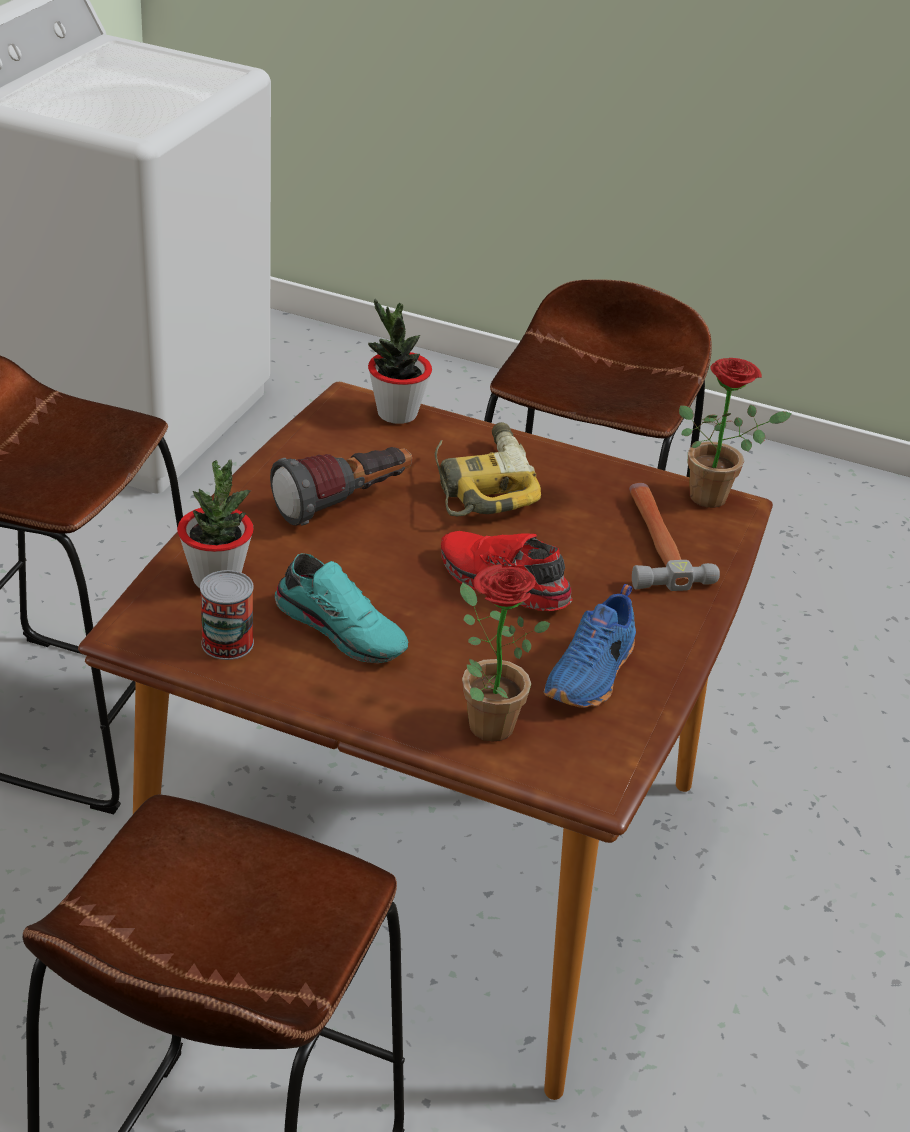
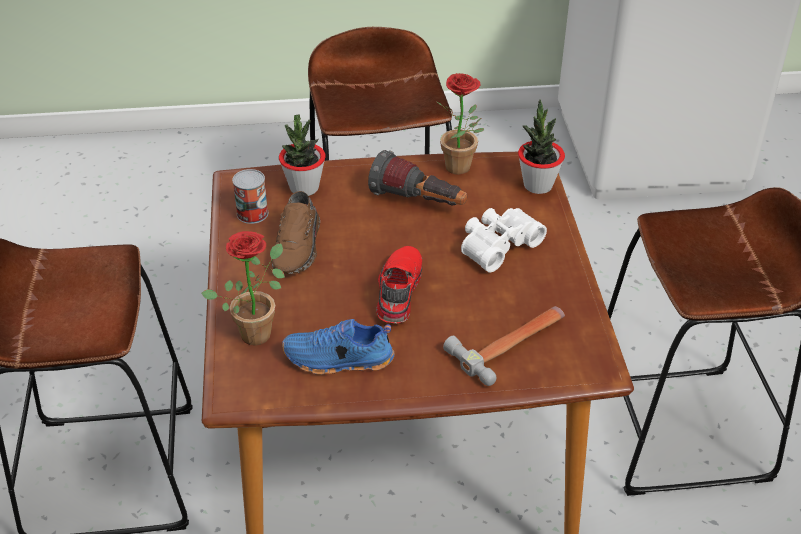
camera: 65 degrees right, 5 degrees up
turquoise shoe [275,553,408,663] -> brown shoe [271,191,320,274]
power drill [435,422,541,516] -> white binoculars [461,208,547,273]
potted plant [679,358,792,508] -> potted plant moved to [437,73,484,175]

